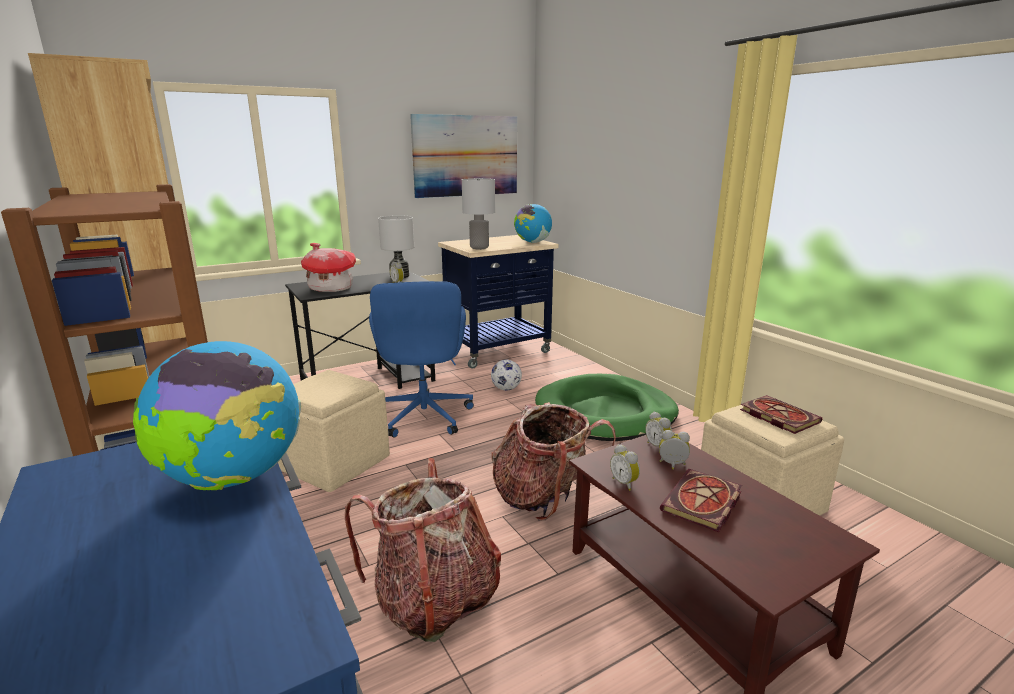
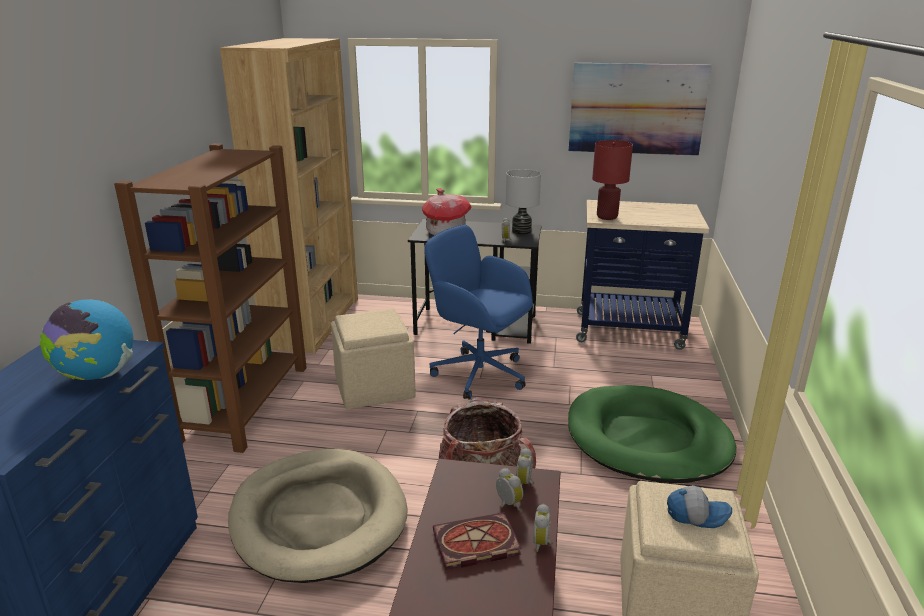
camera: 40 degrees right, 5 degrees up
backpack [345,458,501,642] -> beige dog bed [228,449,408,583]
blue office chair [369,281,474,438] -> blue office chair turned 90 degrees clockwise [424,225,533,400]
grey table lamp [462,178,495,250] -> red table lamp [592,140,633,220]
football [491,360,522,391] -> none
globe [514,204,552,243] -> none
alarm clock [610,444,640,491] -> alarm clock moved to [533,504,552,552]
book [740,395,822,434] -> cap [667,485,732,528]

